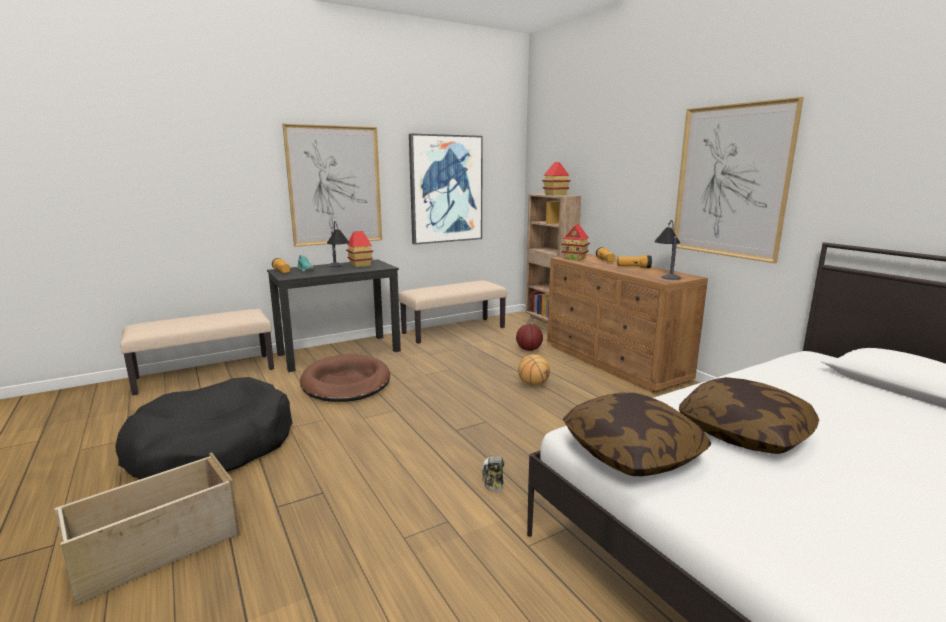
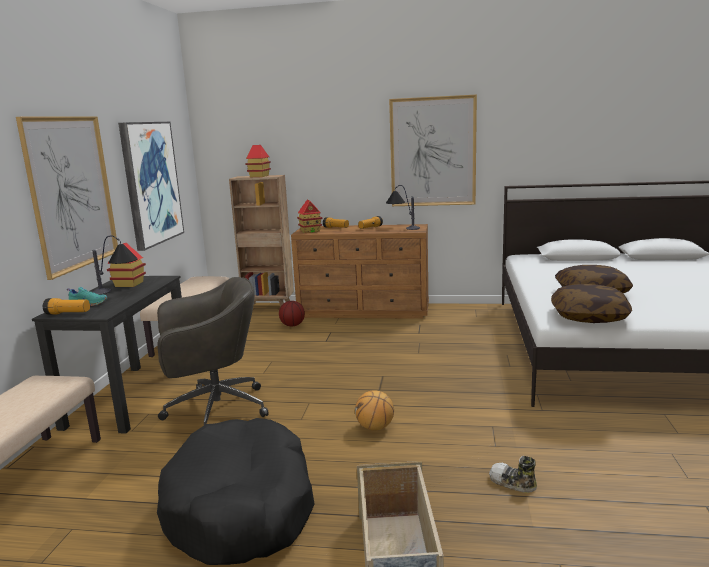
camera: 50 degrees left, 0 degrees up
brown dog bed [300,354,390,402] -> grey office chair [157,277,269,425]
shoe [482,457,504,492] -> shoe moved to [489,456,537,493]
basketball [518,354,550,386] -> basketball moved to [355,391,394,431]

